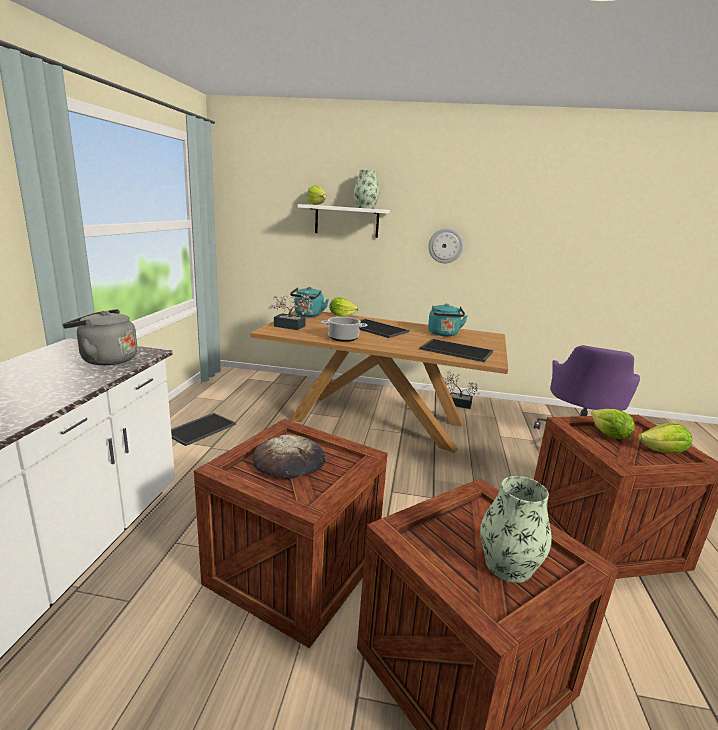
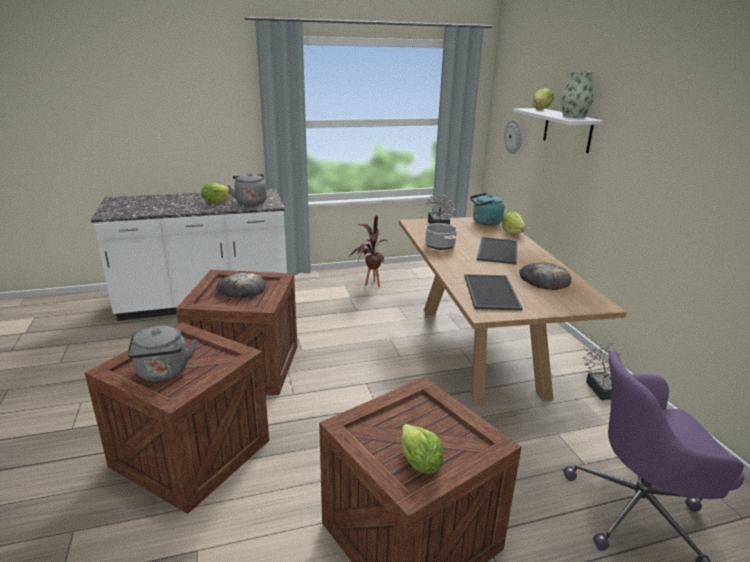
camera: 65 degrees right, 5 degrees up
tray [171,413,236,446] -> potted plant [350,216,389,287]
wall clock [428,228,463,264] -> wall clock moved to [504,119,522,154]
turquoise kettle [428,303,468,336] -> bread [519,262,571,290]
vase [480,476,552,583] -> grey kettle [127,326,197,381]
lettuce [591,409,635,439] -> lettuce moved to [201,183,230,203]

